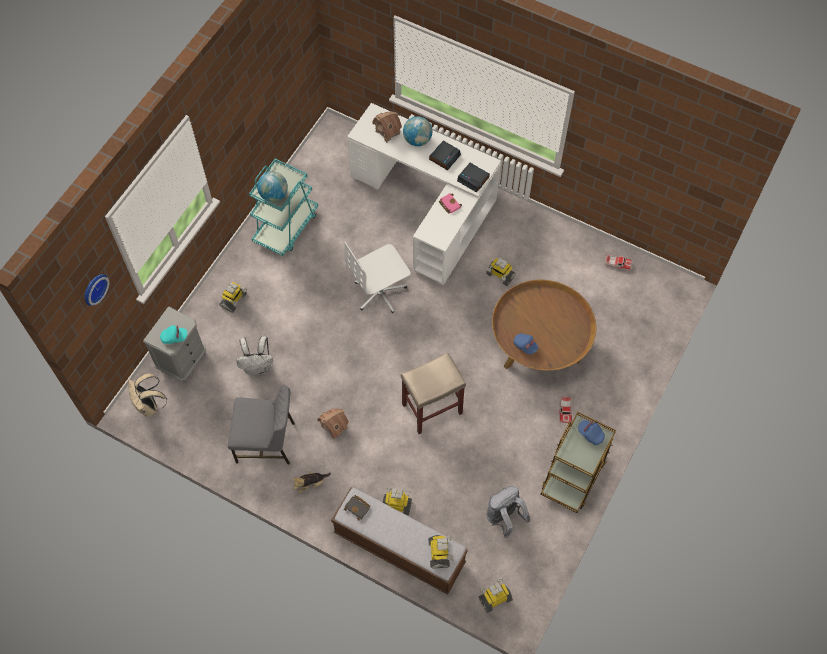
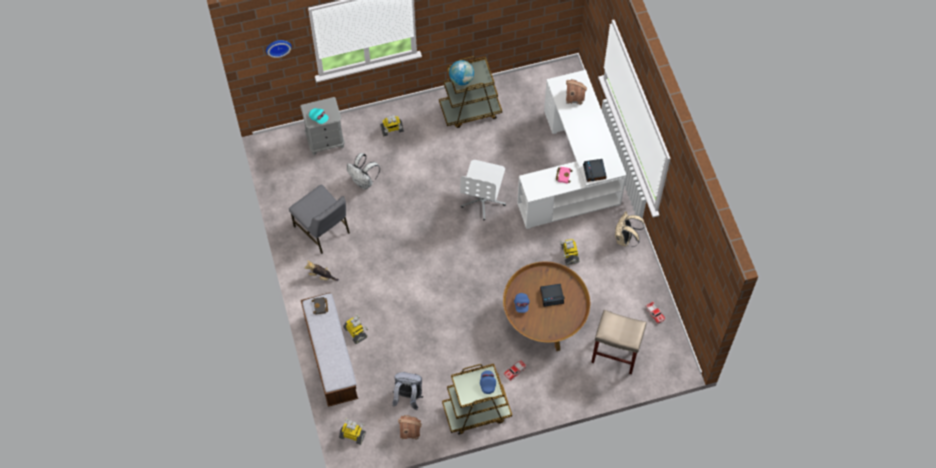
camera: 45 degrees right, 0 degrees up
beige backpack [128,373,167,416] -> beige backpack moved to [615,211,645,247]
turquoise cart [249,159,318,256] -> brown cart [439,56,502,128]
toy house [317,408,349,440] -> toy house moved to [398,415,422,440]
white office chair [344,242,411,313] -> white office chair turned 90 degrees counterclockwise [460,160,506,220]
beige stool [401,352,466,434] -> beige stool moved to [591,310,647,374]
globe [403,116,432,146] -> none
toy robot [428,534,454,568] -> none
alarm clock [429,141,461,170] -> alarm clock moved to [540,284,565,307]

